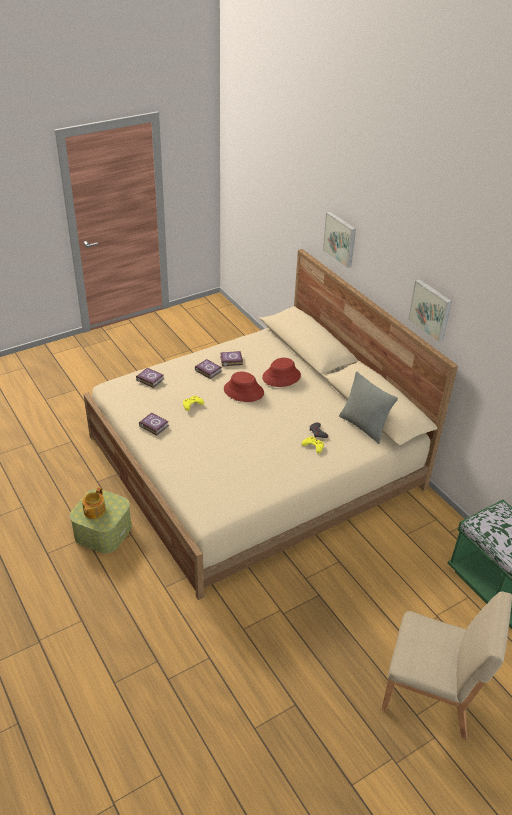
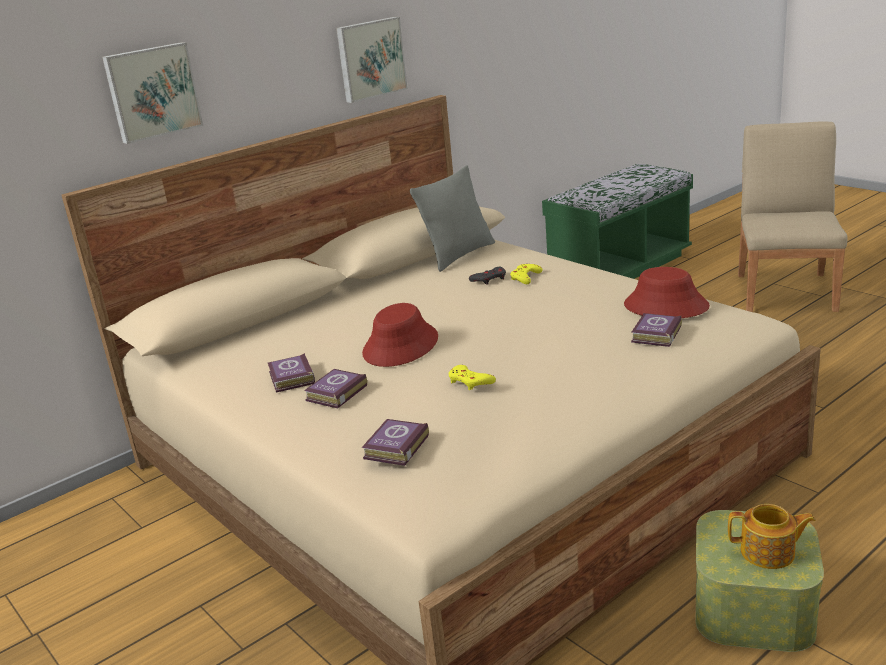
camera: 95 degrees left, 15 degrees down
book [139,413,169,435] -> book moved to [631,313,682,347]
red hat [262,358,301,387] -> red hat moved to [624,267,710,318]

